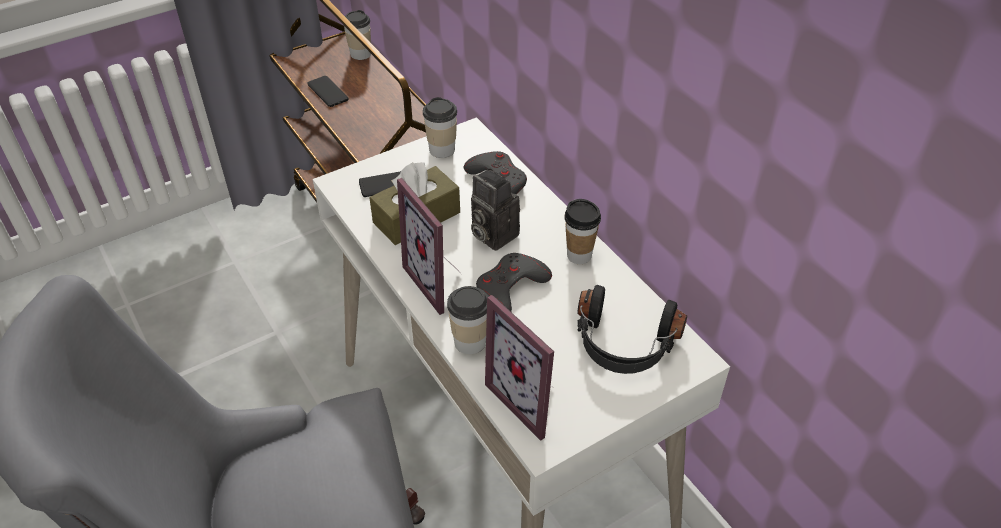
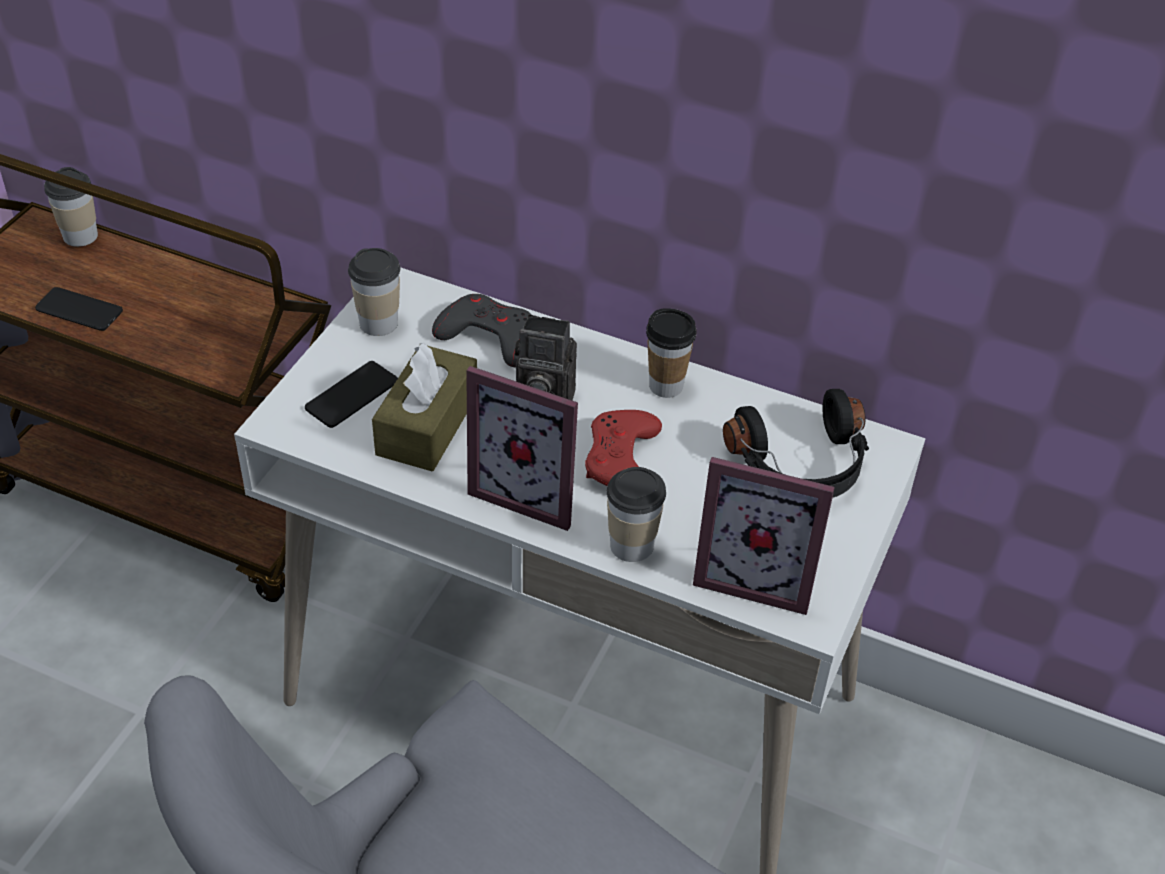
camera: 35 degrees left, 0 degrees up
grey game controller [476,253,552,312] -> red game controller [585,410,662,486]

